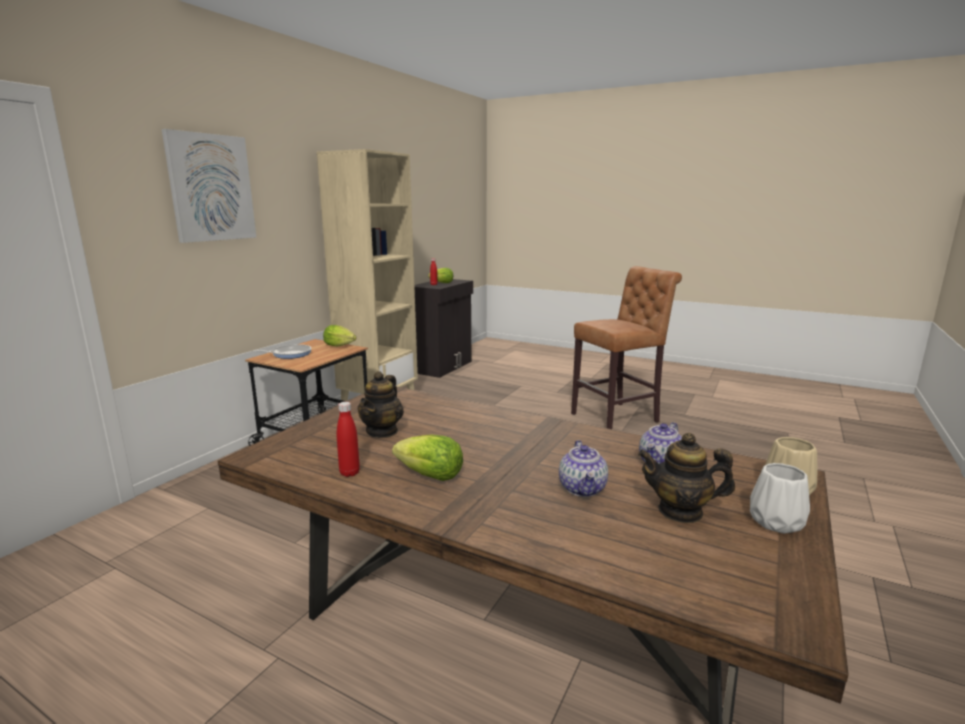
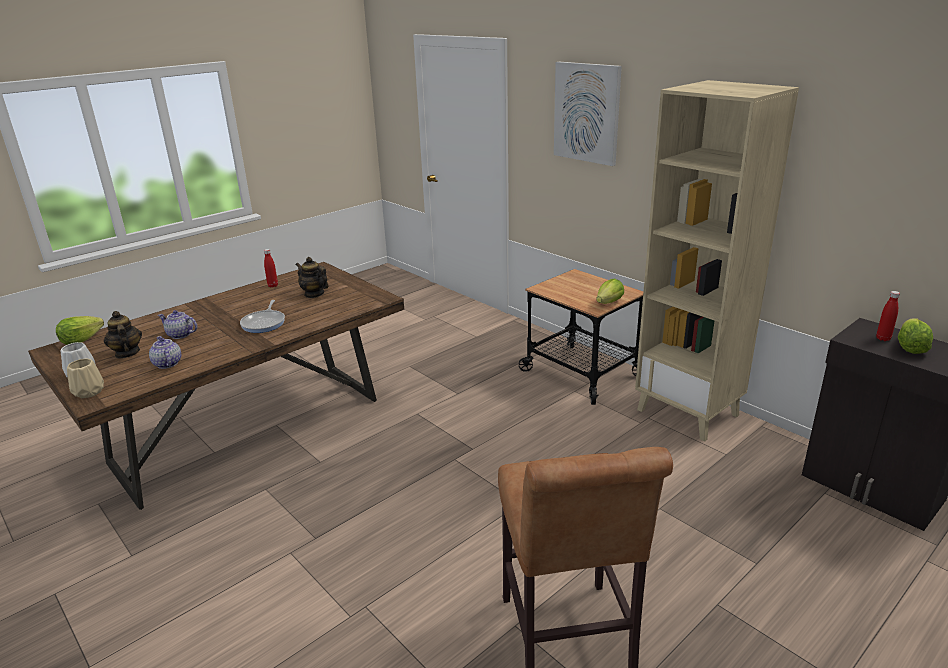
camera: 110 degrees right, 10 degrees up
frying pan [251,344,311,359] -> frying pan moved to [240,300,285,333]
lettuce [392,435,463,481] -> lettuce moved to [56,316,104,345]
teapot [638,433,735,523] -> teapot turned 60 degrees counterclockwise [104,311,142,359]

